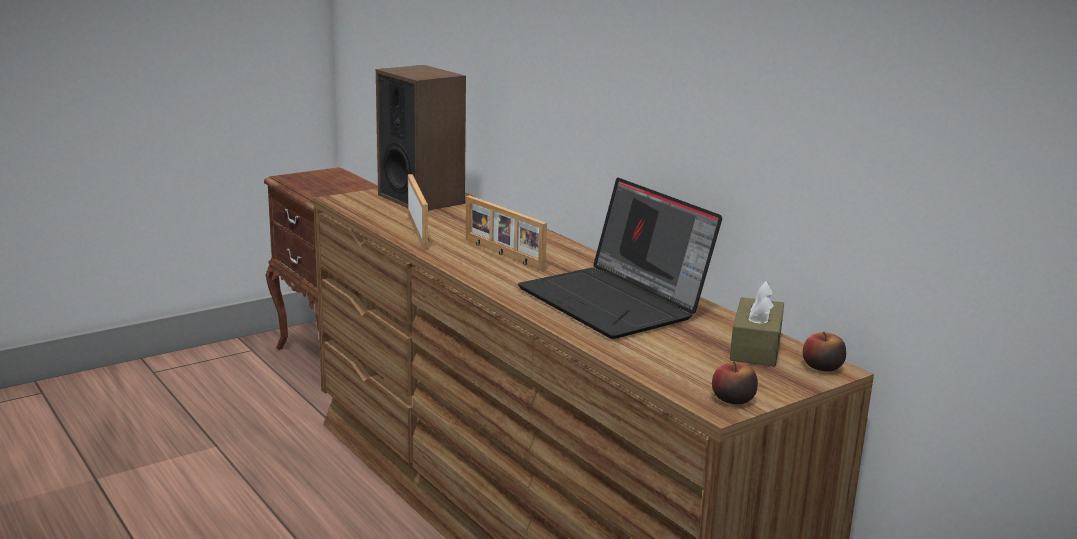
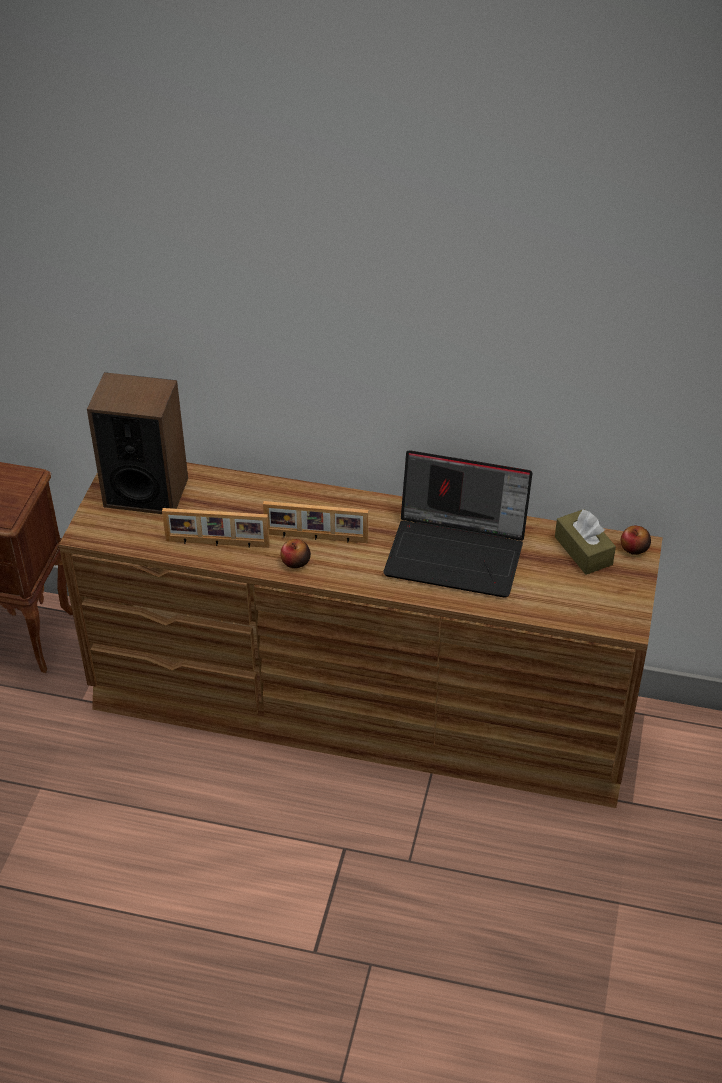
camera: 40 degrees left, 25 degrees up
picture frame [408,174,429,250] -> picture frame turned 150 degrees clockwise [162,508,270,548]
apple [712,361,758,404] -> apple moved to [281,539,311,568]

